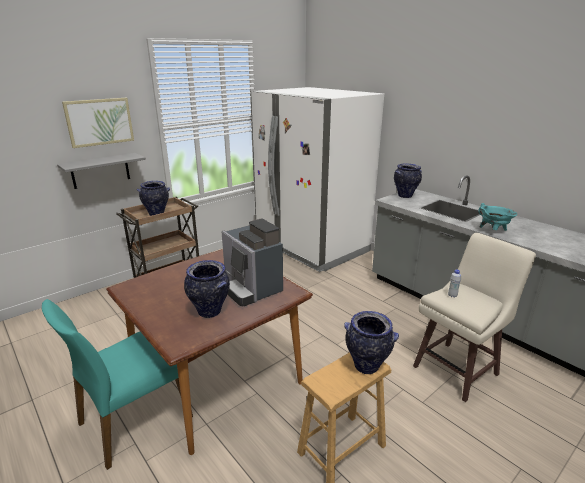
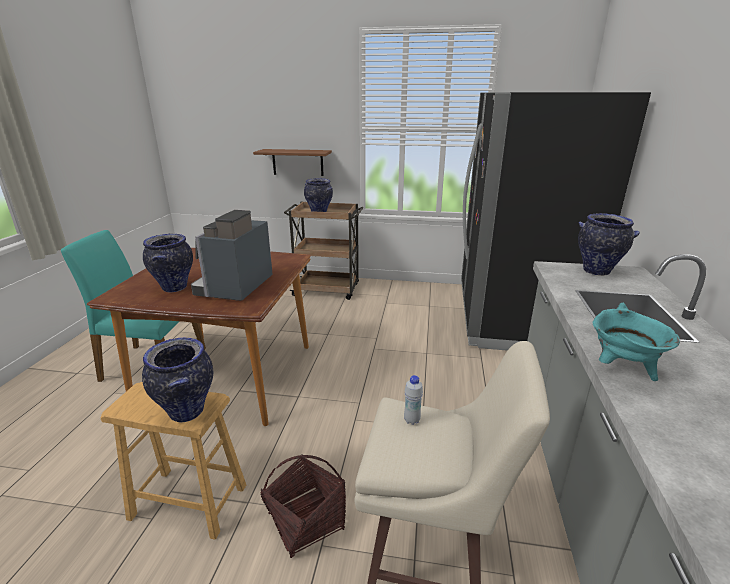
camera: 50 degrees right, 0 degrees up
grey shelf [57,153,146,189] -> brown shelf [253,149,332,176]
picture [62,98,134,148] -> none
white fridge [250,87,384,272] -> black fridge [461,92,651,351]
none -> basket [260,454,346,558]

